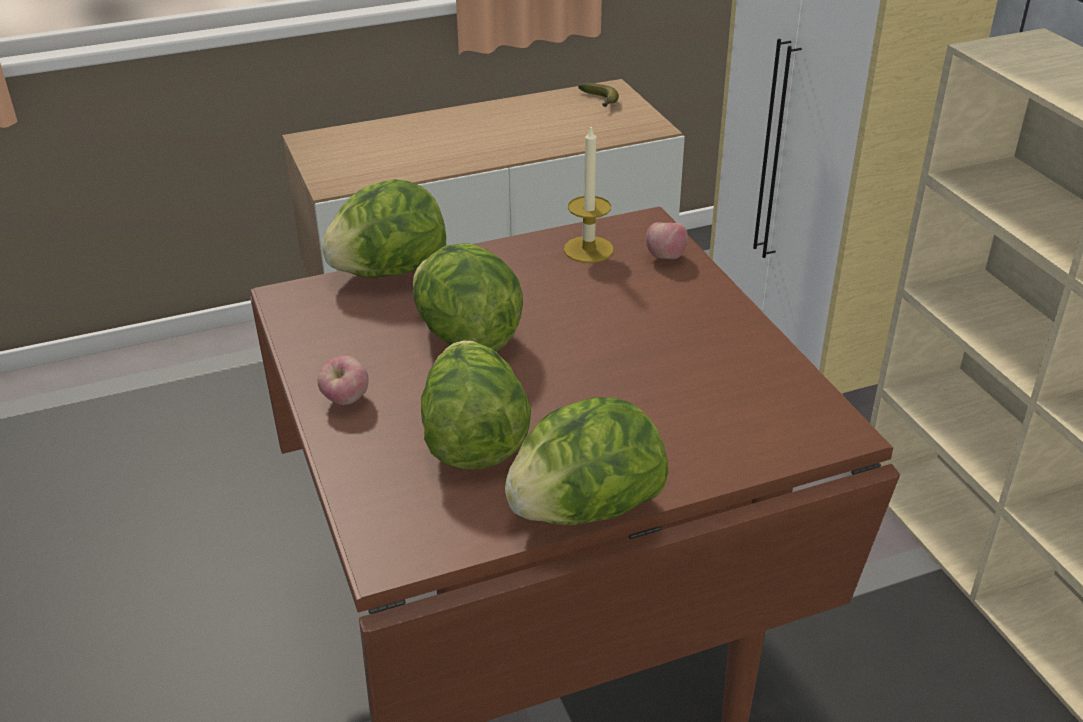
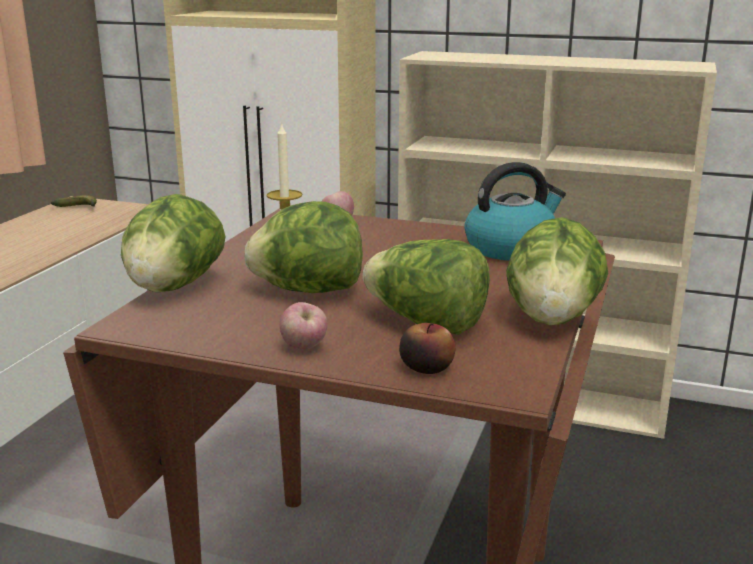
camera: 50 degrees left, 15 degrees down
none -> apple [399,323,455,374]
none -> kettle [465,162,566,261]

